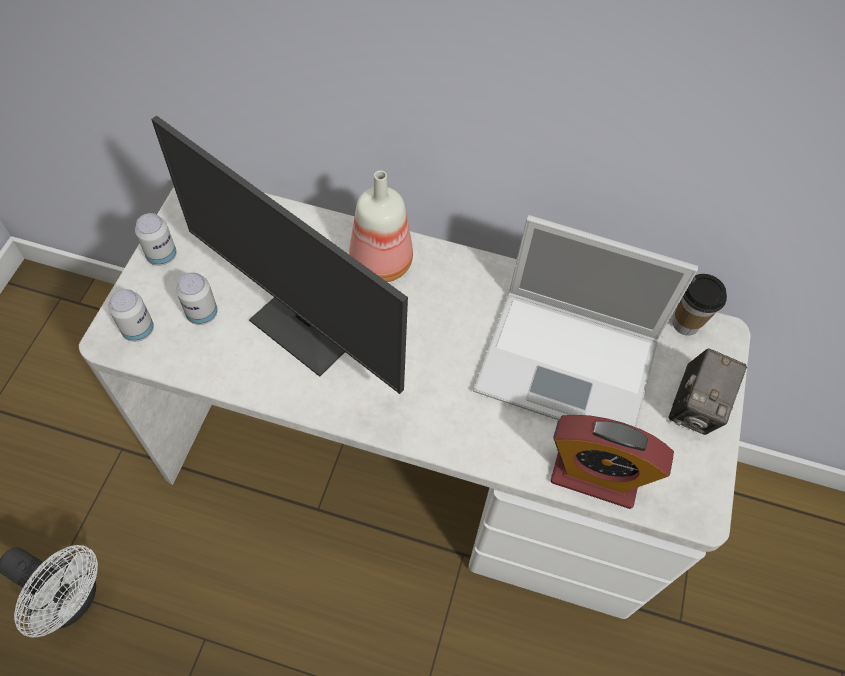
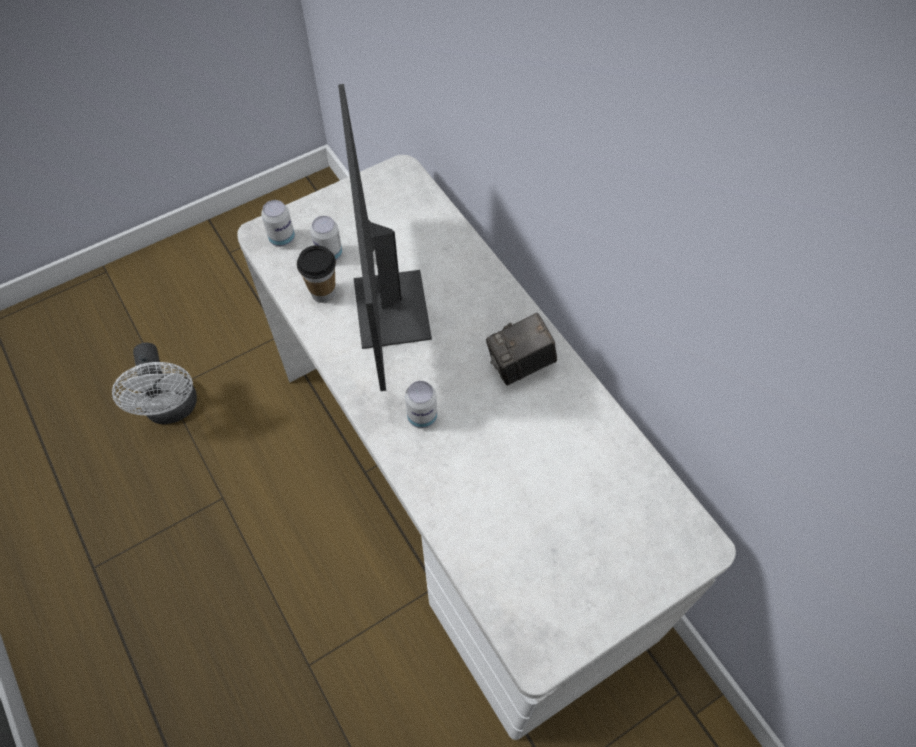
camera: 45 degrees right, 0 degrees up
can [135,213,177,266] -> can moved to [405,381,437,428]
bottle [349,170,413,282] -> none
laptop [473,215,698,428] -> none
alarm clock [550,415,674,509] -> none
camera [668,348,747,435] -> camera moved to [486,313,557,385]
cup [672,274,727,335] -> cup moved to [297,245,336,303]

